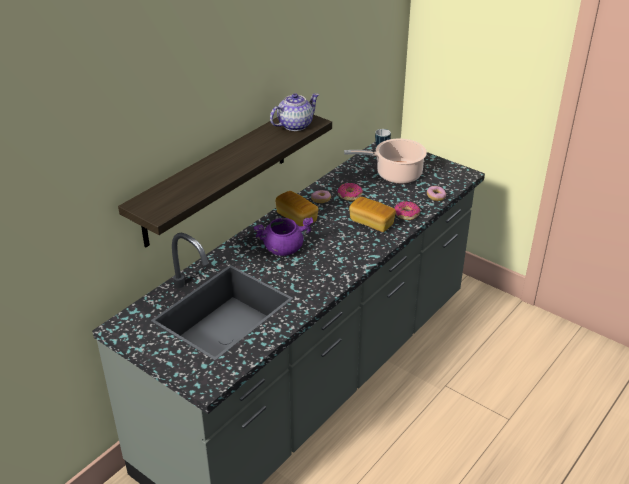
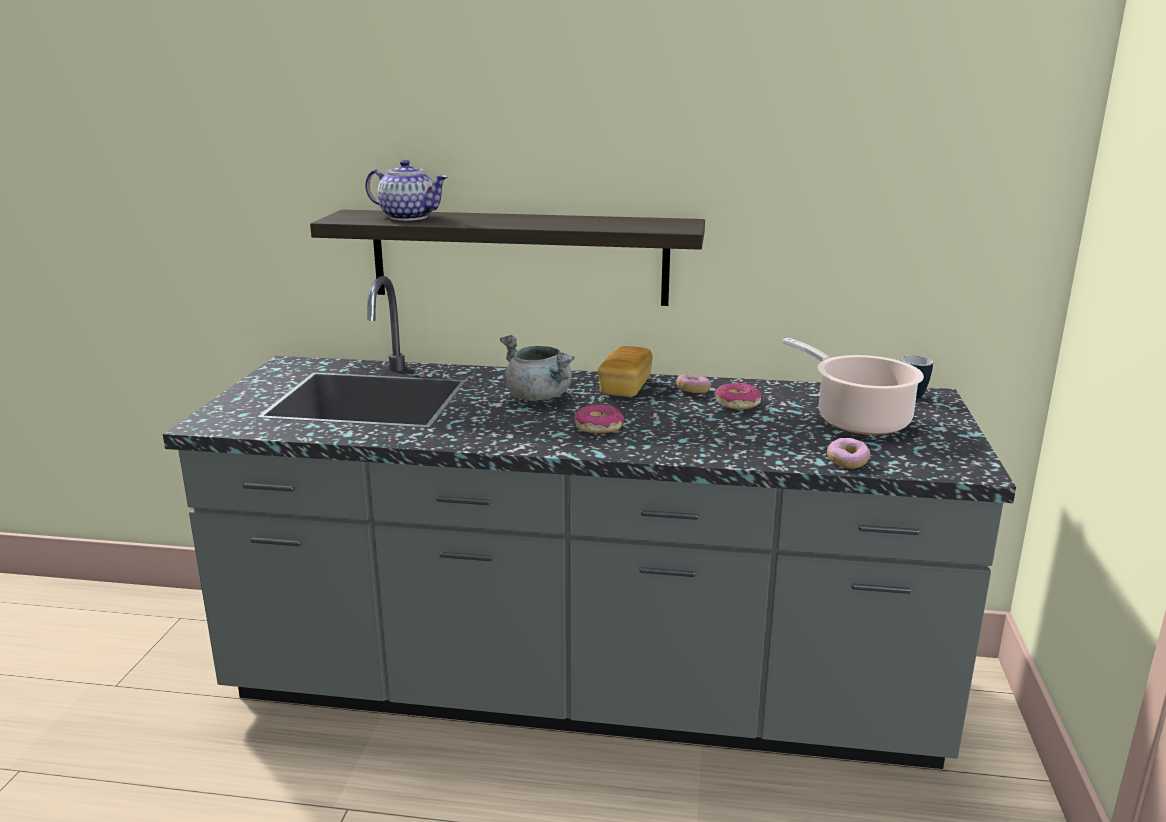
camera: 60 degrees right, 15 degrees down
purple cooking pot [253,217,314,256] -> grey cooking pot [500,335,574,401]
teapot [270,93,319,131] -> teapot moved to [365,160,448,221]
bread [349,197,396,232] -> none
donut [394,201,421,220] -> donut moved to [575,404,624,434]

